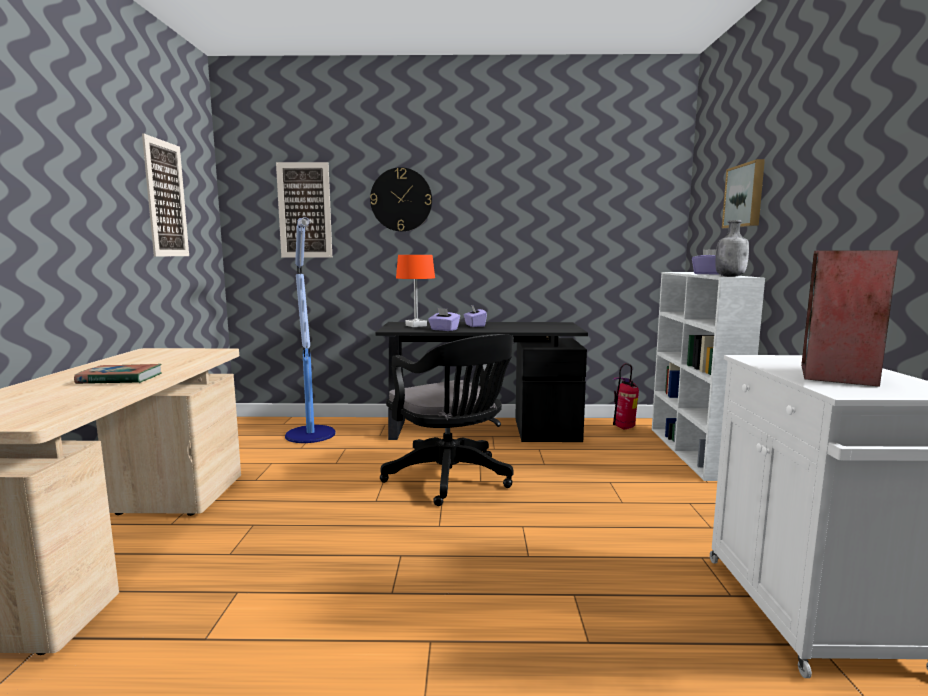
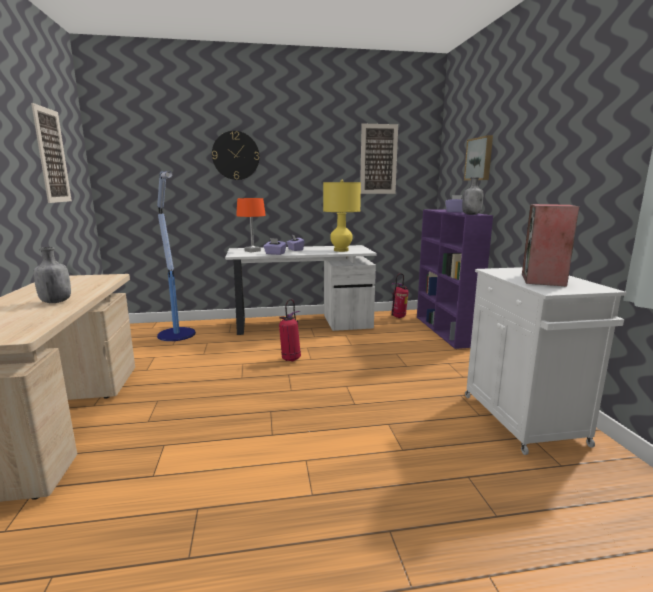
camera: 10 degrees left, 5 degrees up
book [74,364,162,384] -> grey bottle [33,247,71,303]
picture [276,162,332,258] -> picture moved to [360,124,398,194]
black desk [376,322,588,442] -> white desk [225,245,377,335]
black office chair [380,334,514,506] -> fire extinguisher [279,299,301,362]
white bookcase [652,272,765,481] -> purple bookcase [417,209,493,349]
none -> yellow table lamp [323,180,361,252]

